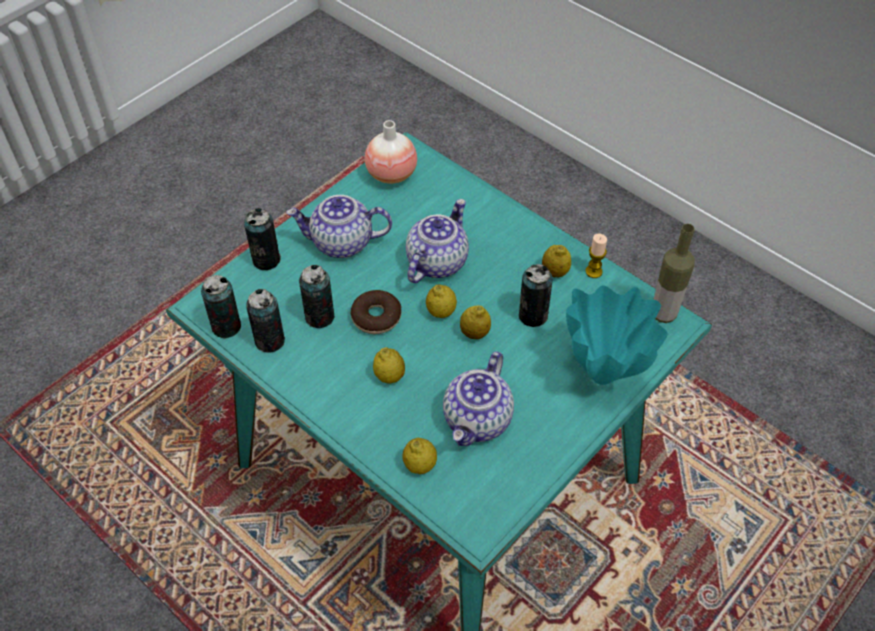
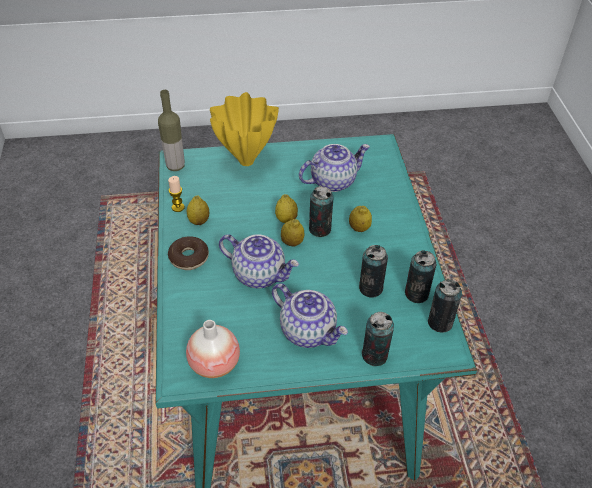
camera: 140 degrees left, 5 degrees down
donut [351,290,401,334] -> donut moved to [168,236,209,270]
lemon [402,438,437,474] -> none
teapot [406,199,469,283] -> teapot turned 135 degrees counterclockwise [219,234,299,289]
can [519,264,553,327] -> can moved to [309,186,333,237]
turquoise vase [566,285,668,385] -> yellow vase [210,92,279,166]

